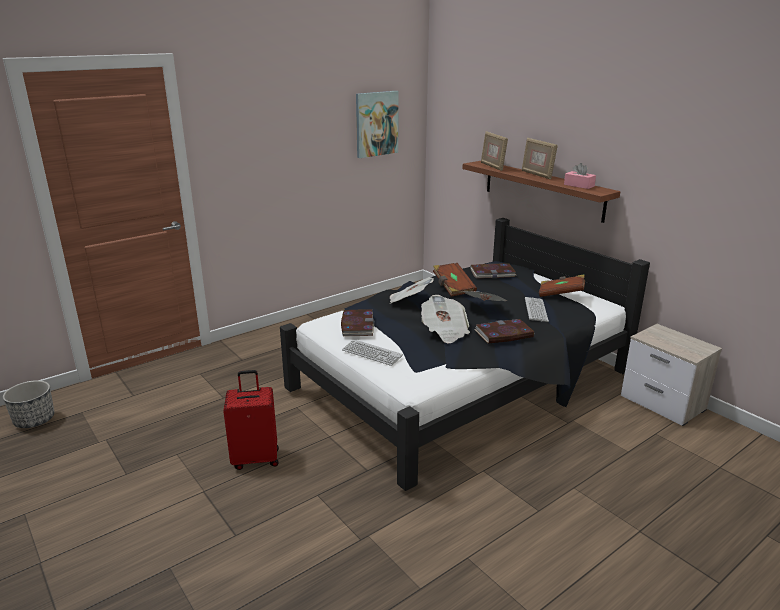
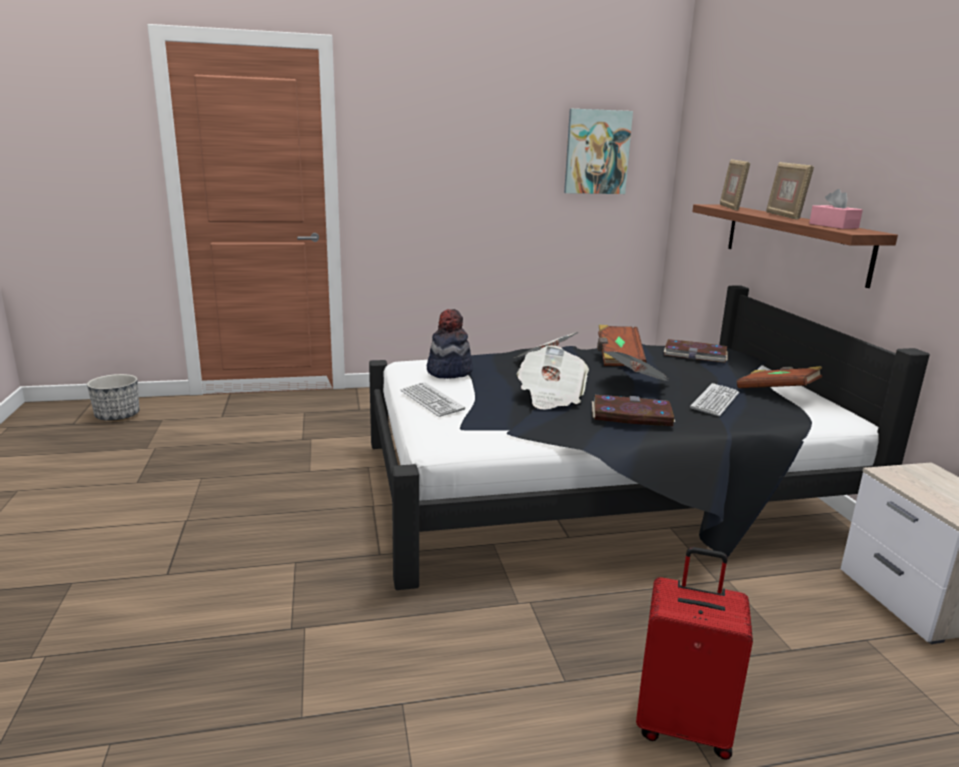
camera: 25 degrees right, 5 degrees down
red suitcase [223,370,279,470] -> red suitcase moved to [636,547,753,760]
book [341,309,375,336] -> hat [427,309,473,379]

